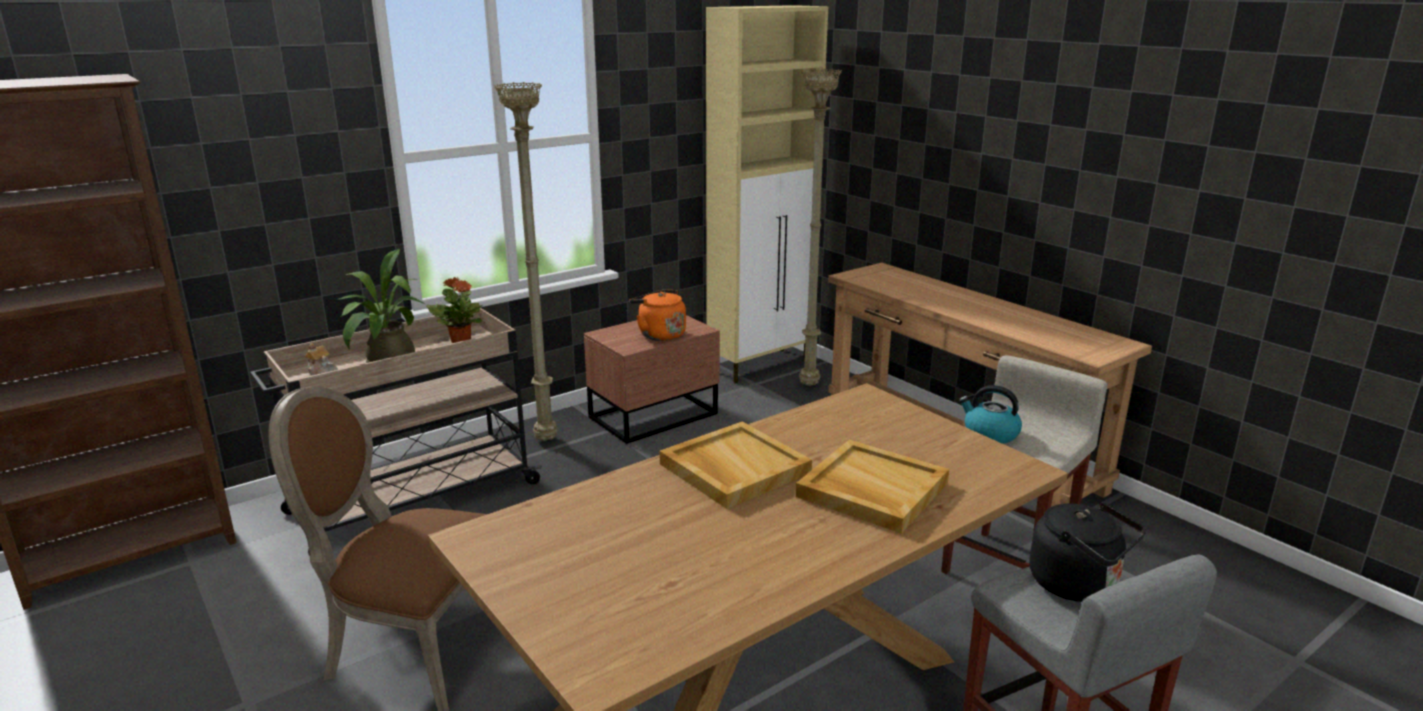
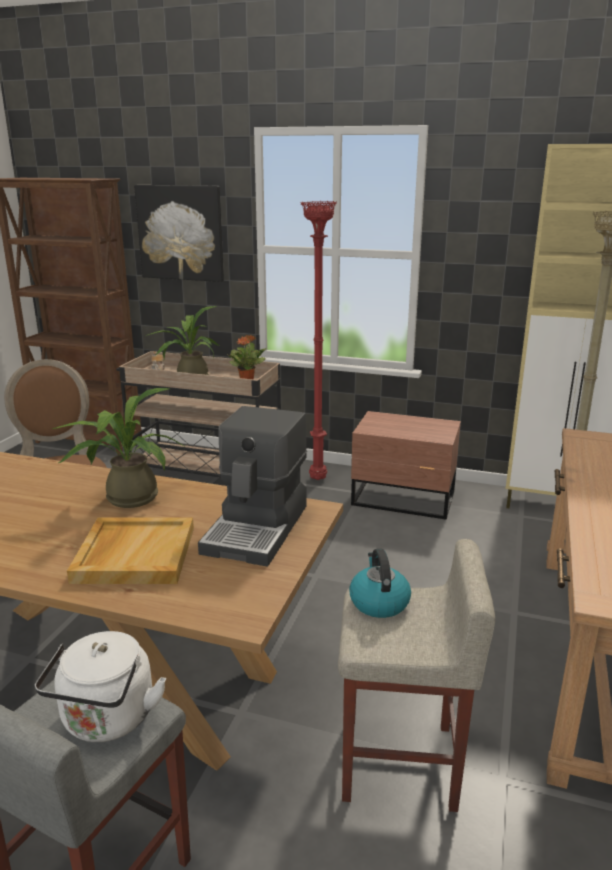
camera: 55 degrees right, 0 degrees up
beige floor lamp [494,82,557,441] -> red floor lamp [301,201,337,480]
orange kettle [629,290,686,341] -> none
beige tray [659,422,812,509] -> potted plant [52,388,186,508]
black kettle [1029,502,1146,602] -> white kettle [35,631,166,742]
none -> picture [134,185,224,282]
none -> coffee machine [198,406,307,567]

